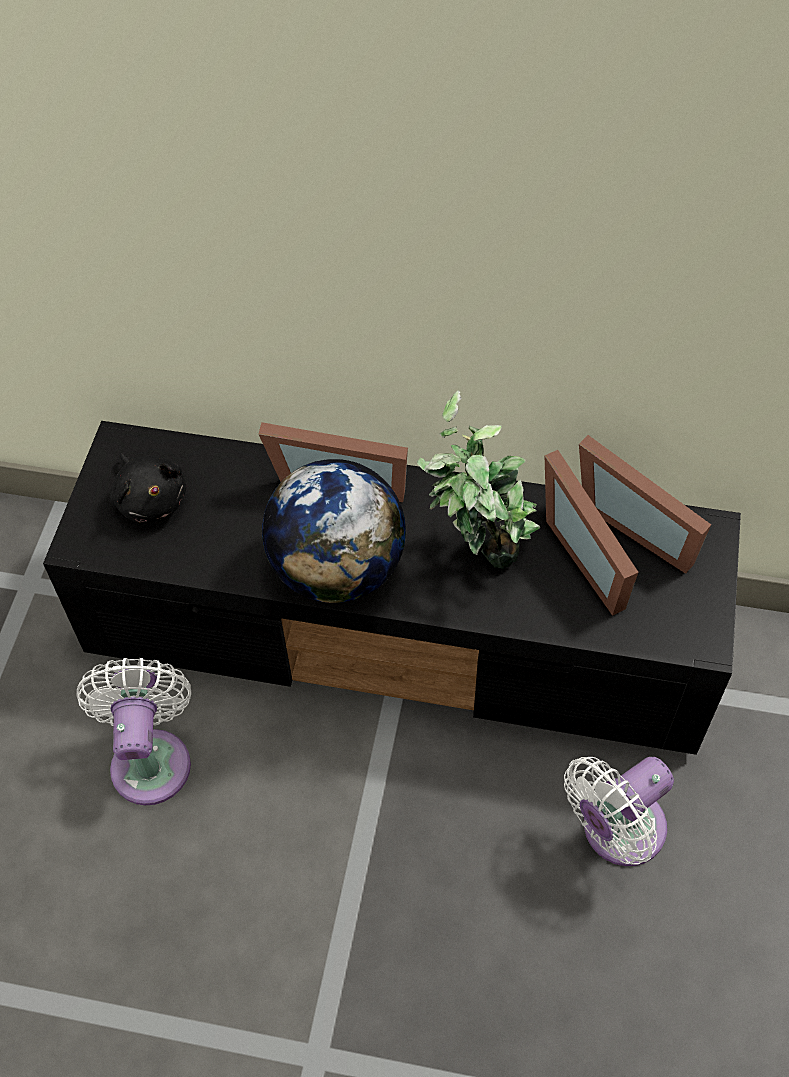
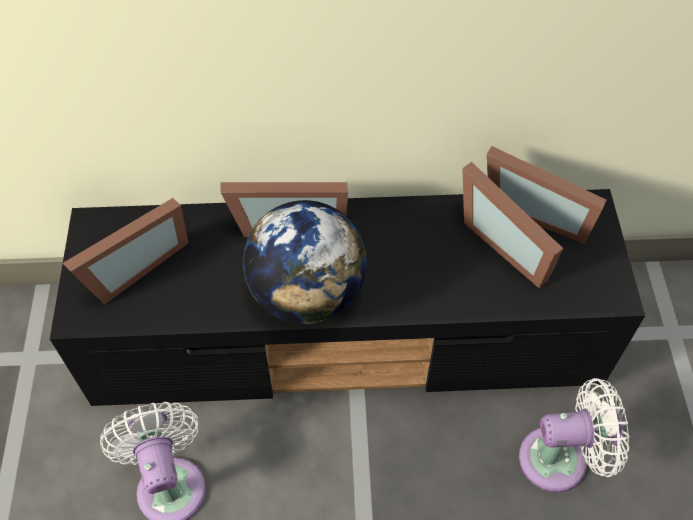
camera: 15 degrees left, 0 degrees up
black plush toy [110,453,186,523] -> picture frame [63,198,189,305]
potted plant [417,390,540,569] -> none
white fan [564,757,674,866] -> white fan turned 135 degrees counterclockwise [519,378,629,492]

